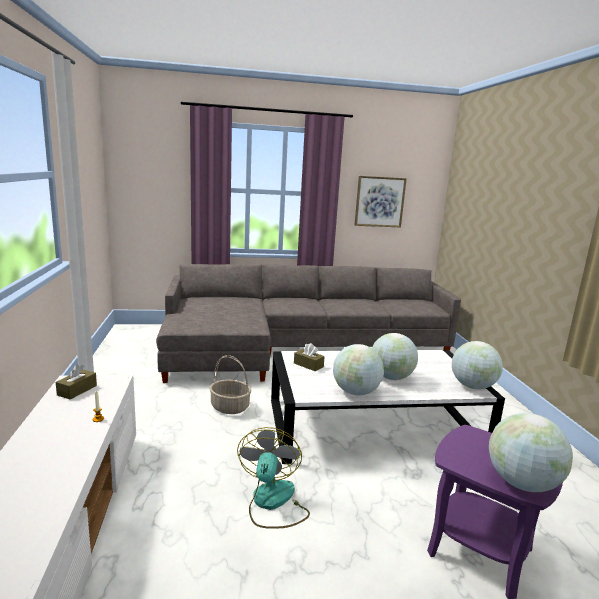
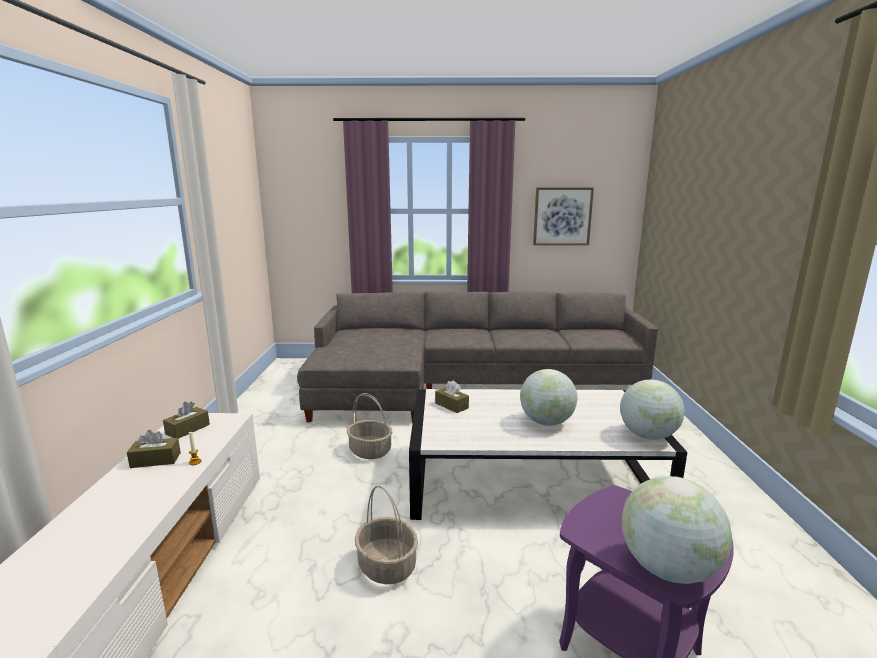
camera: 10 degrees right, 0 degrees up
fan [237,427,310,529] -> basket [355,486,418,584]
globe [333,344,384,396] -> none
none -> brown tissue box [127,430,181,468]

